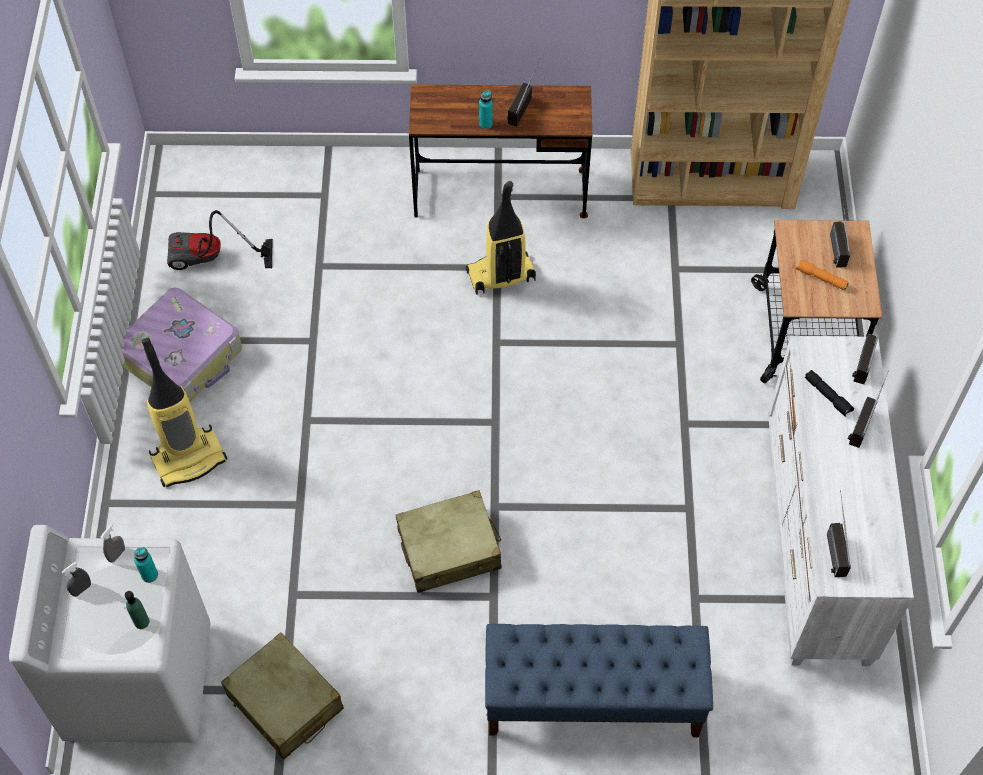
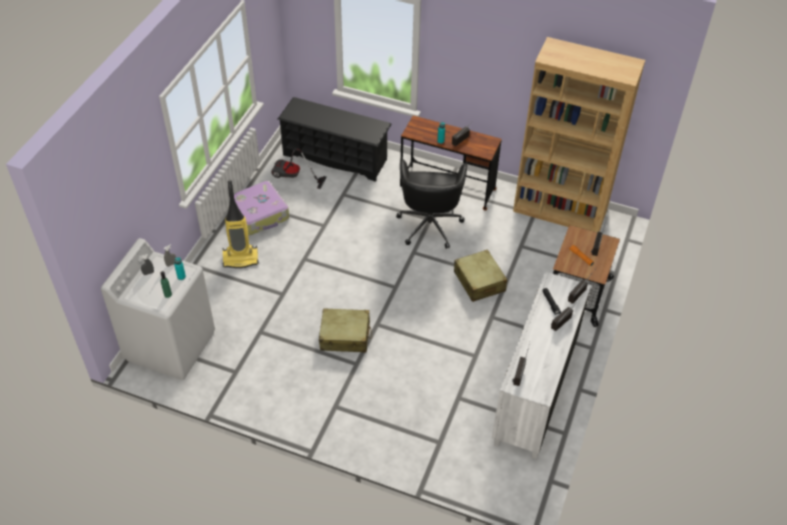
camera: 20 degrees right, 10 degrees down
beige suitcase [221,632,344,759] -> beige suitcase moved to [454,249,507,302]
vacuum cleaner [466,181,536,295] -> black office chair [396,159,468,249]
blue bench [485,624,713,737] -> none
none -> black shoe rack [278,97,392,182]

